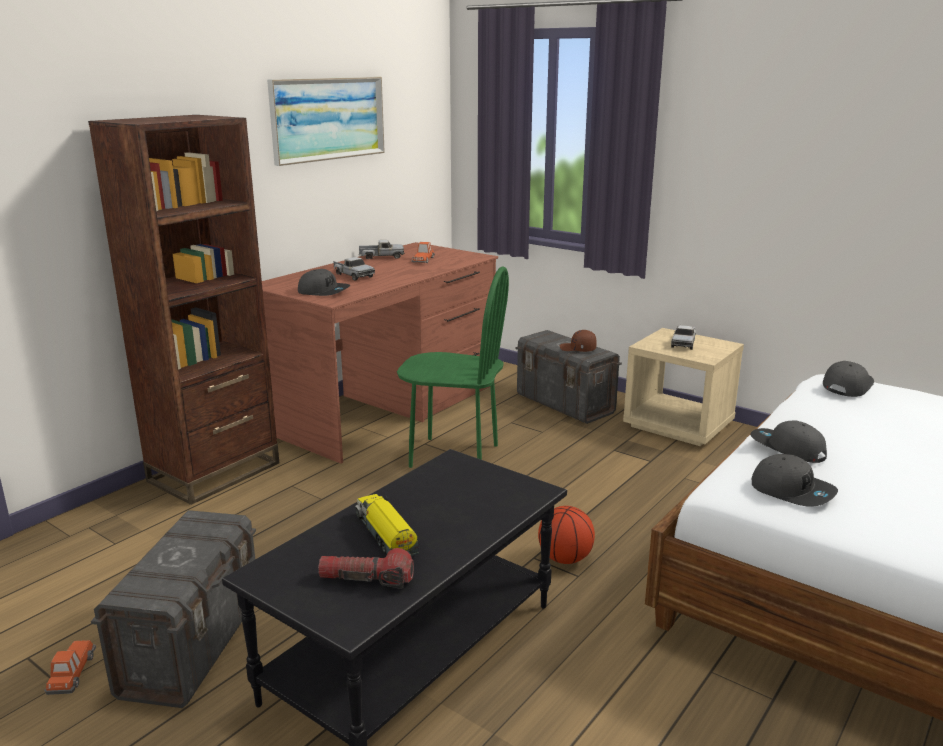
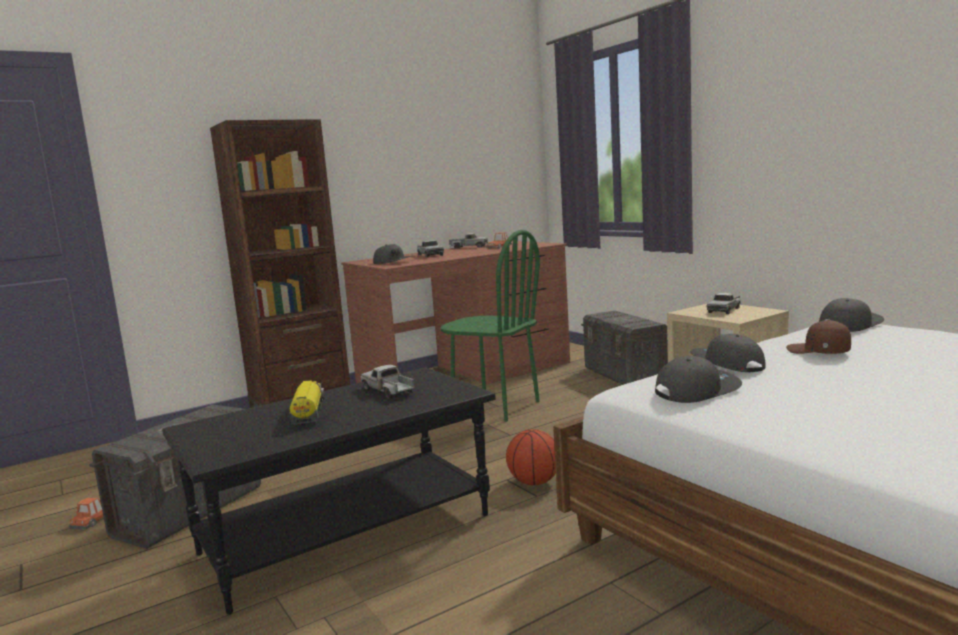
camera: 20 degrees right, 10 degrees down
picture [267,77,385,166] -> none
flashlight [318,548,414,589] -> none
brown cap [560,330,597,352] -> brown cap moved to [786,320,851,354]
grey cap [752,454,838,507] -> grey cap turned 90 degrees counterclockwise [655,356,742,403]
none -> toy truck [360,365,414,398]

